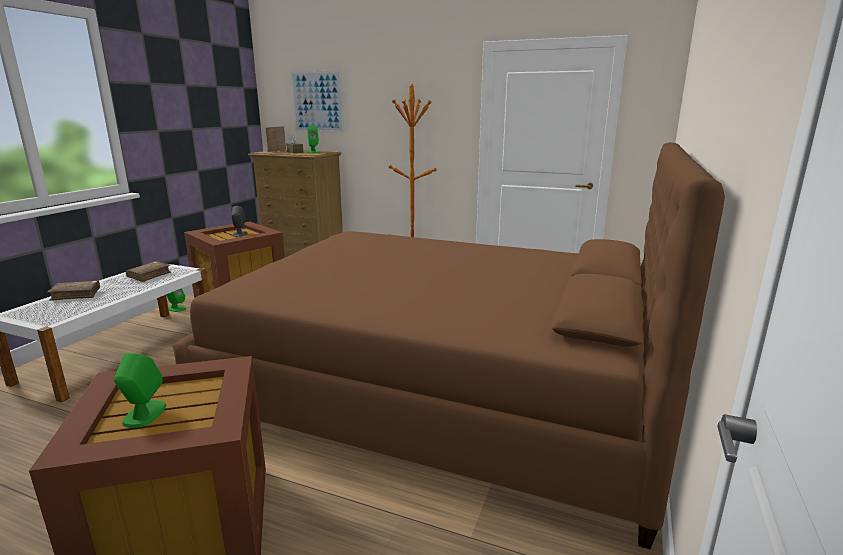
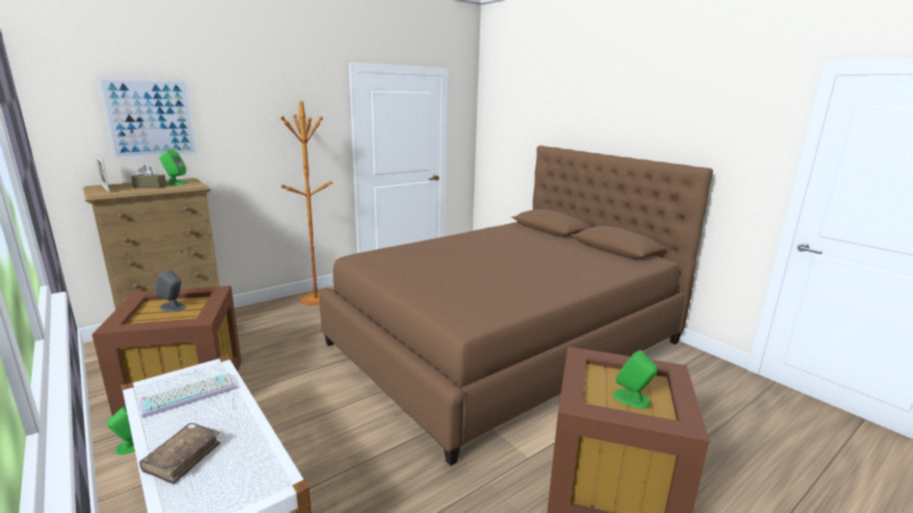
camera: 60 degrees left, 0 degrees up
brown book [126,261,171,282] -> keyboard [139,373,237,418]

